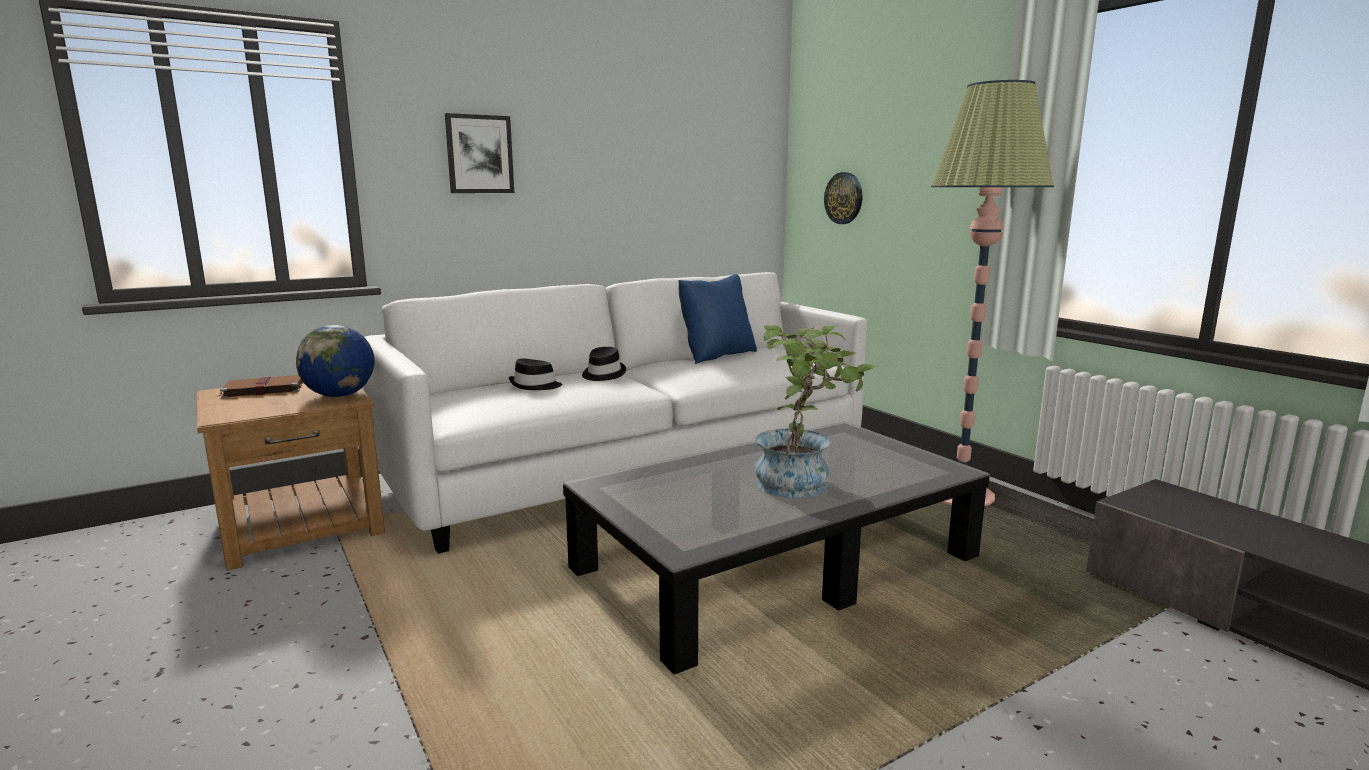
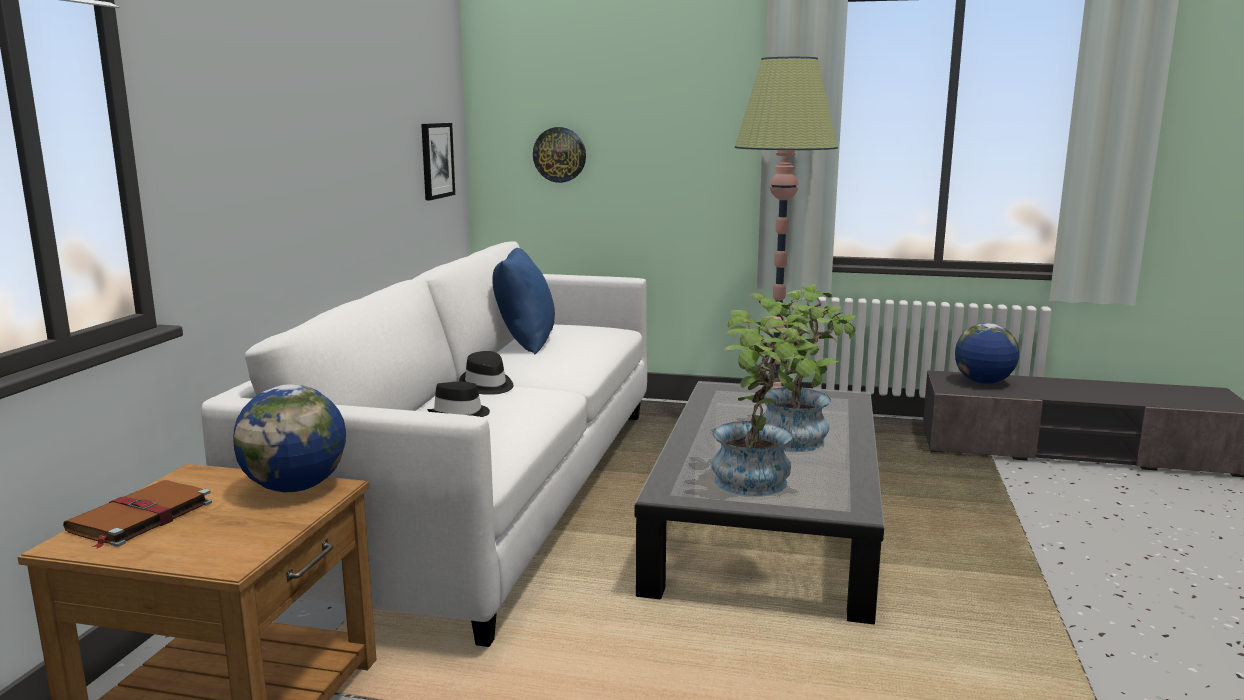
camera: 45 degrees left, 0 degrees up
picture [445,113,514,193] -> picture moved to [421,123,455,200]
none -> potted plant [712,310,839,496]
none -> globe [955,323,1020,384]

